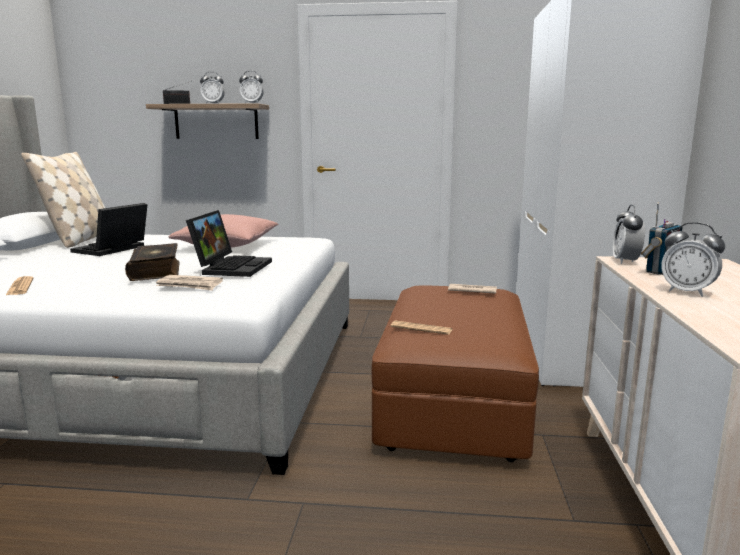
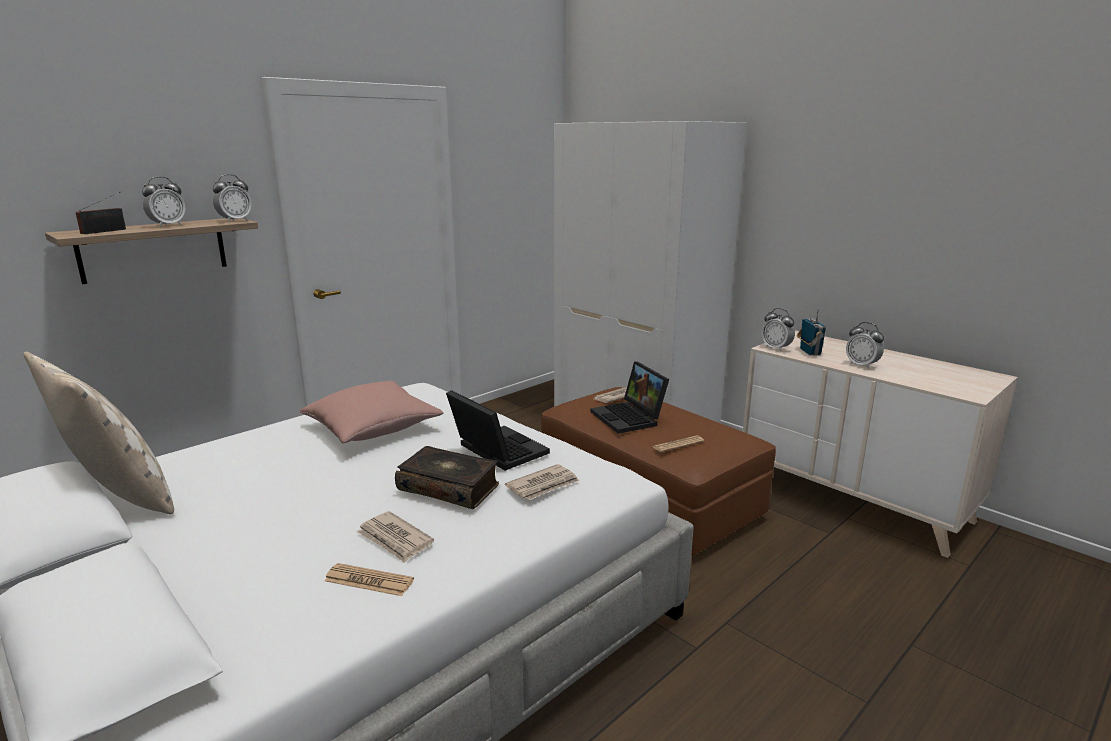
camera: 50 degrees left, 5 degrees up
laptop [70,203,147,256] -> laptop moved to [590,361,669,434]
alarm clock [661,222,725,297] -> alarm clock turned 60 degrees clockwise [846,322,884,369]
none -> newspaper [357,511,434,563]

